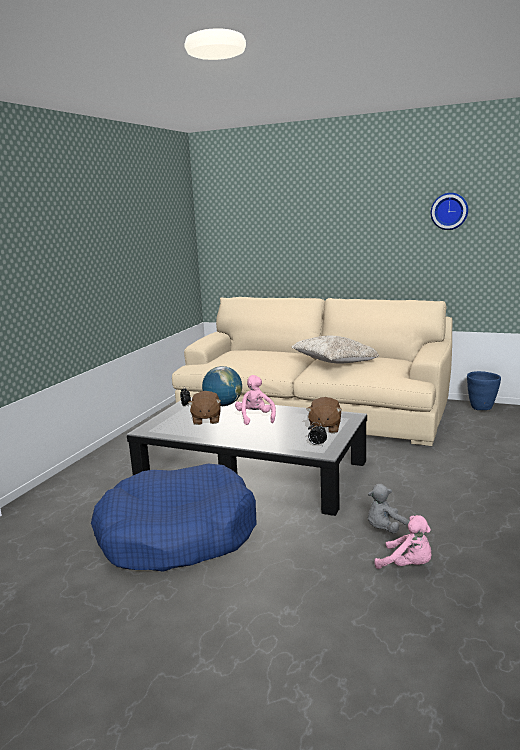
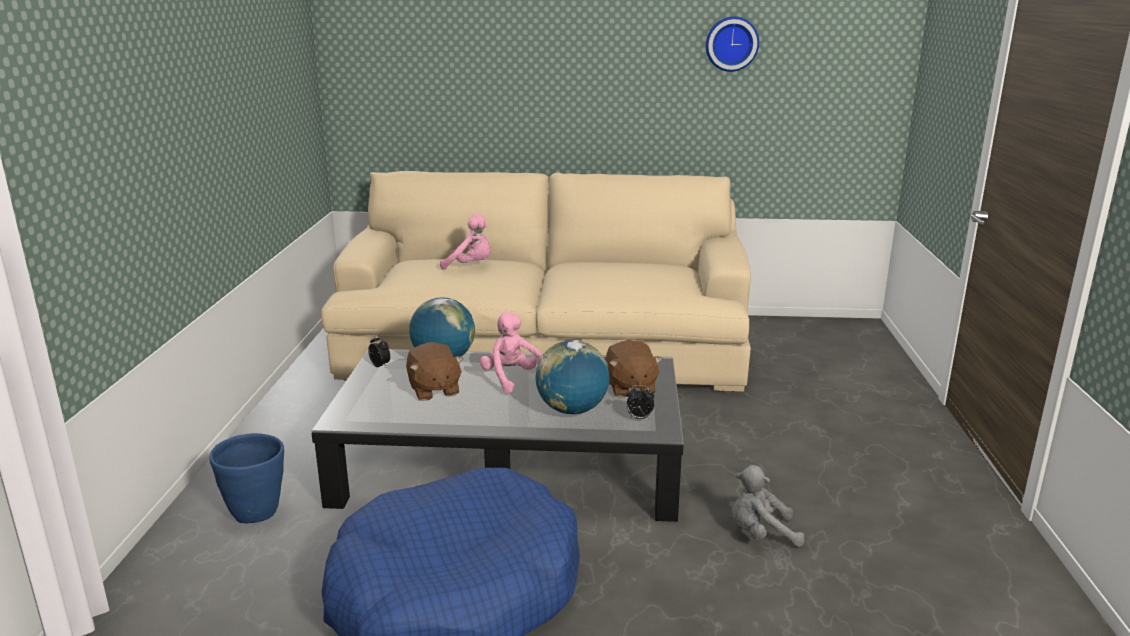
camera: 20 degrees left, 5 degrees up
beige pillow [292,335,379,363] -> none
grey plush toy [368,484,410,533] -> grey plush toy turned 45 degrees clockwise [732,465,804,547]
pink plush toy [375,515,432,569] -> pink plush toy moved to [440,214,491,270]
blue planter [467,371,501,410] -> blue planter moved to [209,433,284,523]
none -> globe [536,340,610,414]

